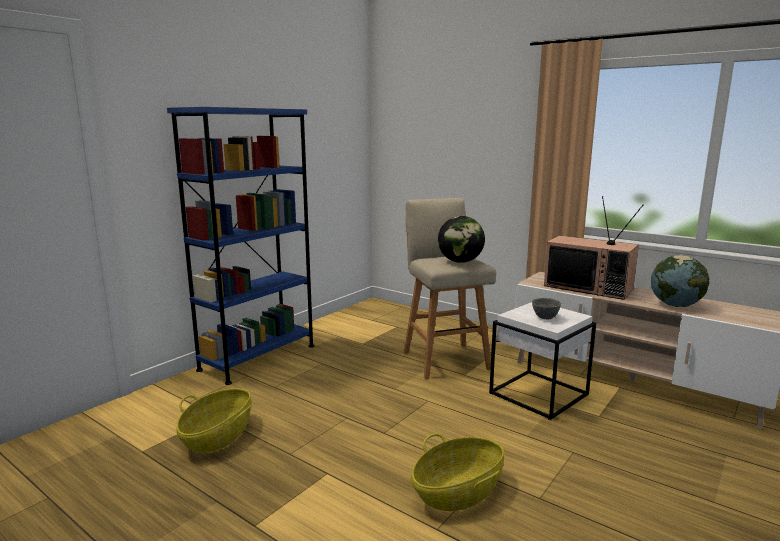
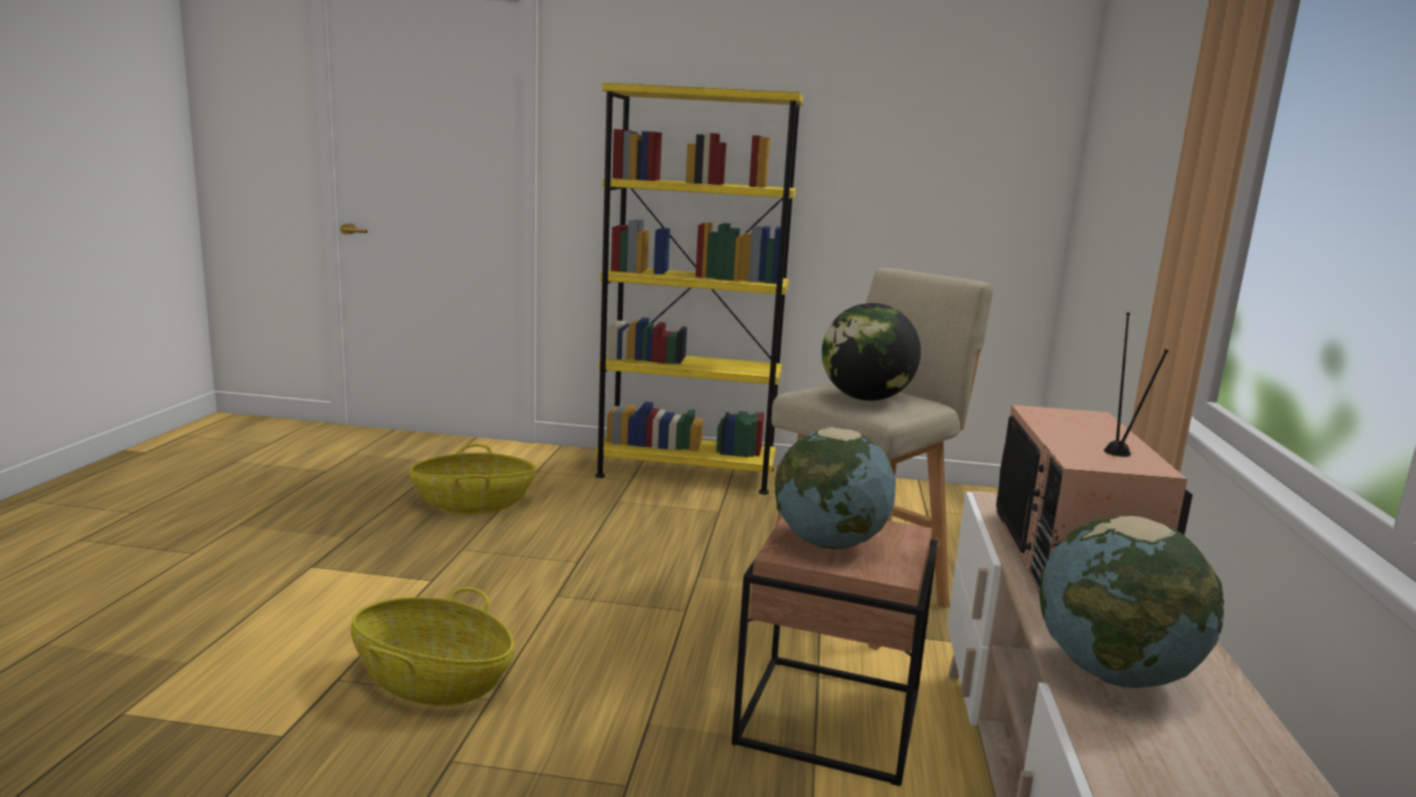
camera: 60 degrees right, 0 degrees up
blue bookcase [167,107,314,385] -> yellow bookcase [595,83,803,495]
white side table [489,302,596,420] -> brown side table [732,517,938,786]
grey bowl [532,298,561,320] -> globe [775,427,896,550]

